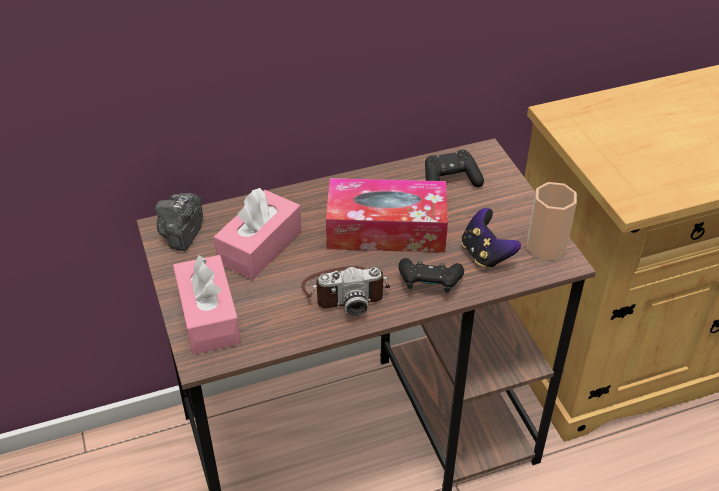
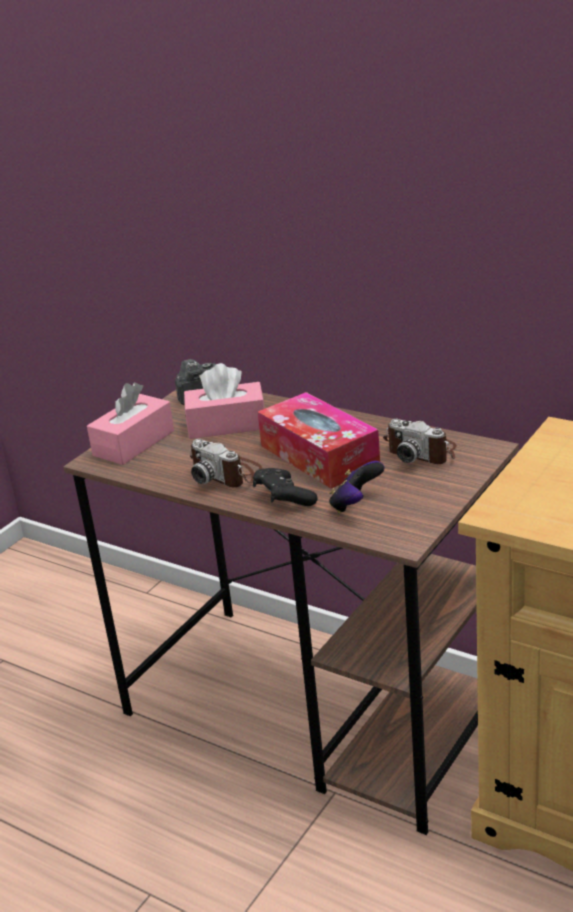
camera: 55 degrees right, 15 degrees down
black game controller [425,150,484,187] -> camera [383,419,457,464]
cup [527,182,577,260] -> none

